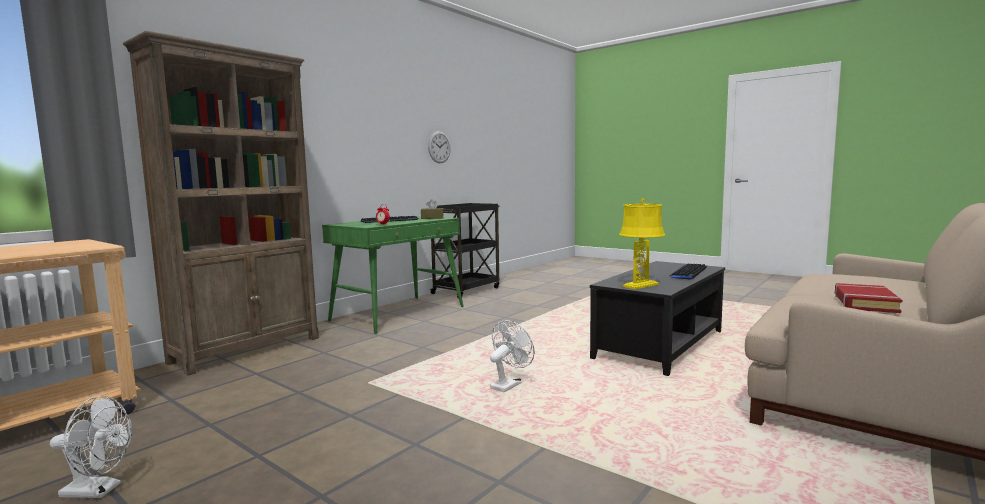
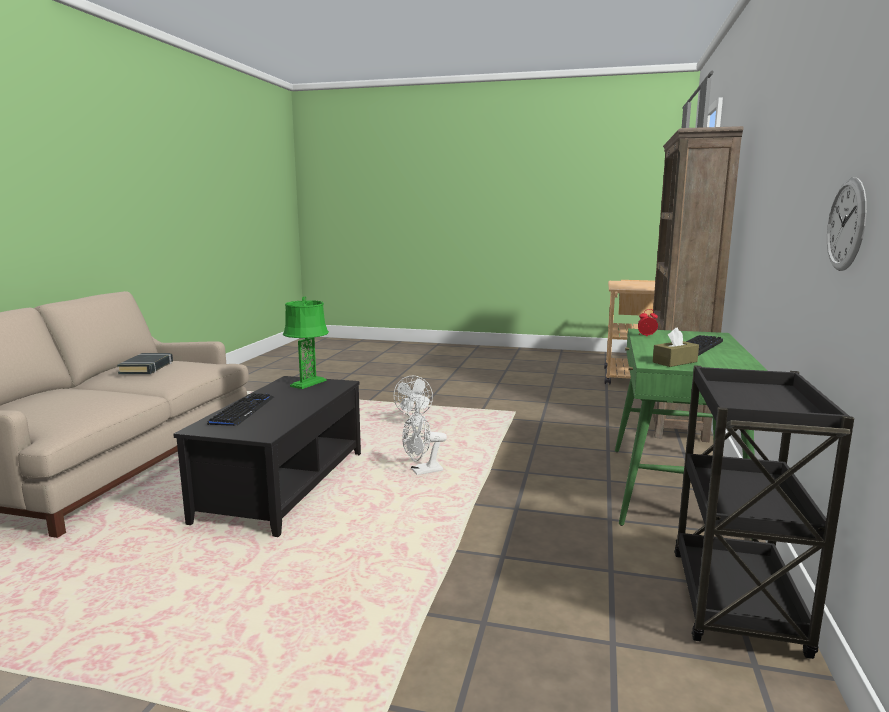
camera: 155 degrees right, 5 degrees up
white fan [50,396,132,498] -> white fan moved to [402,412,447,475]
yellow table lamp [619,198,665,289] -> green table lamp [283,297,329,389]
red book [835,283,902,313] -> black book [117,353,173,374]

